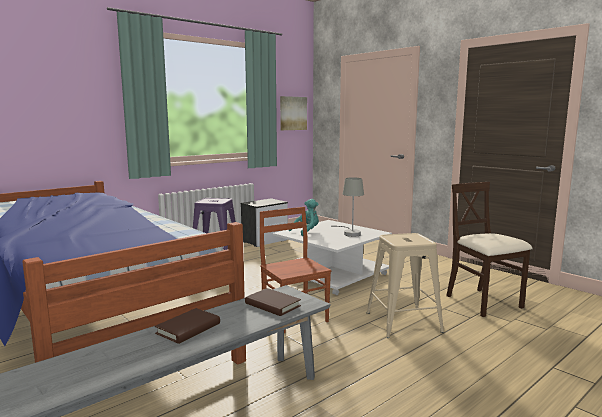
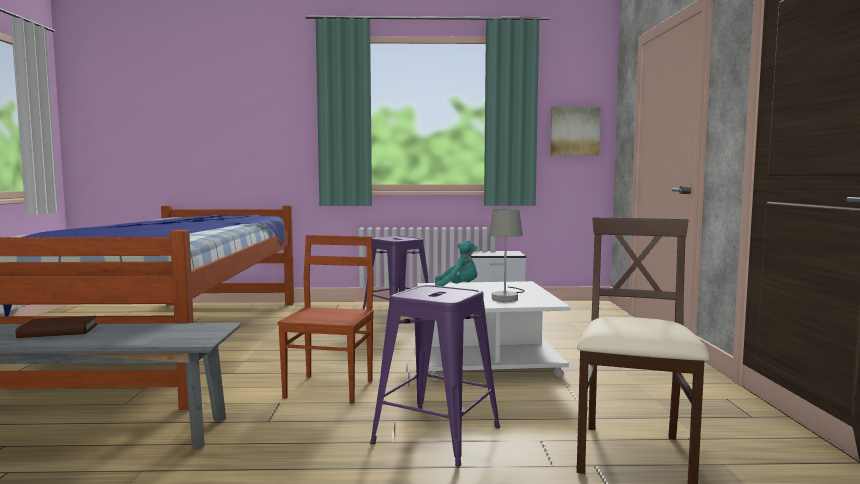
camera: 40 degrees right, 5 degrees down
brown book [245,288,301,316] -> none
beige stool [367,233,444,338] -> purple stool [370,285,500,467]

